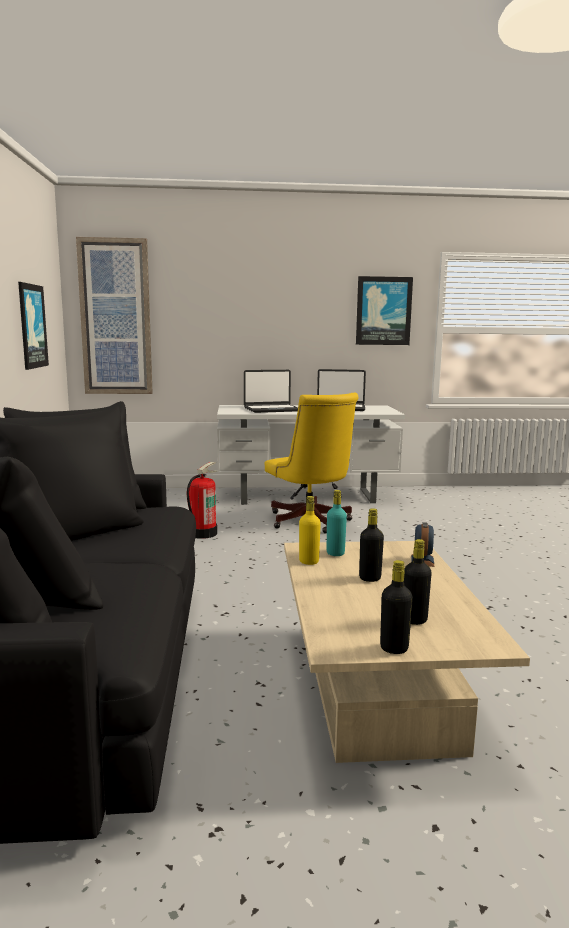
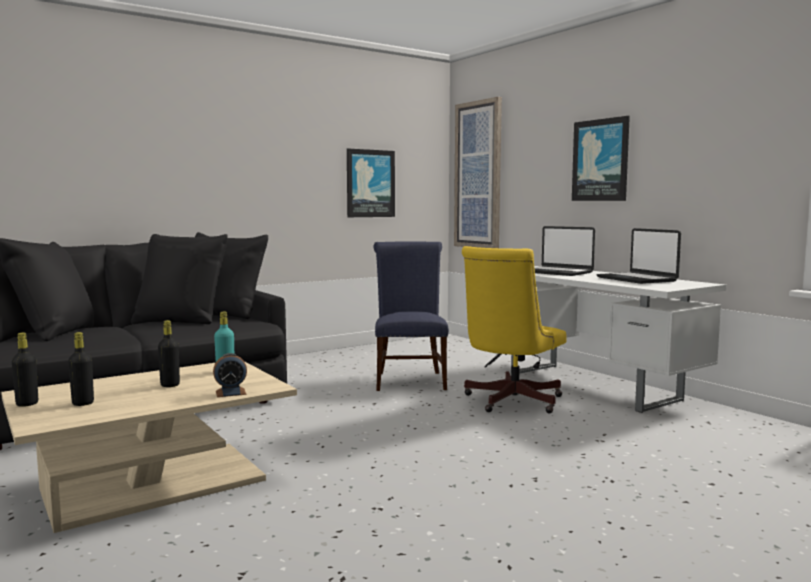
camera: 60 degrees right, 5 degrees down
fire extinguisher [187,462,217,539] -> blue chair [374,241,449,391]
yellow bottle [299,496,321,565] -> none
picture [356,276,413,345] -> picture moved to [572,116,630,201]

